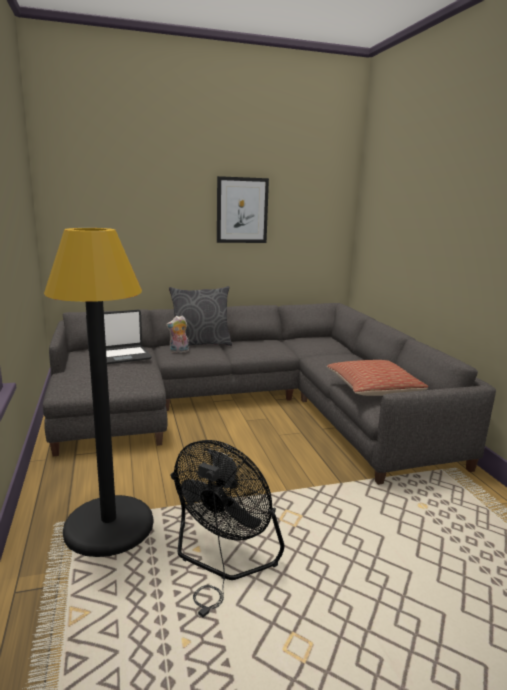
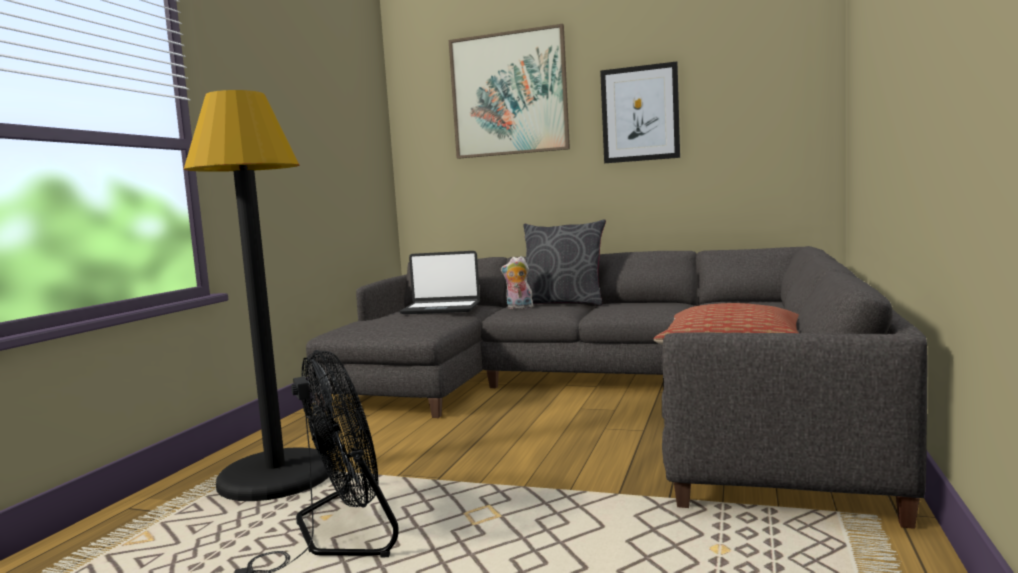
camera: 35 degrees right, 10 degrees down
none -> picture [449,24,570,159]

